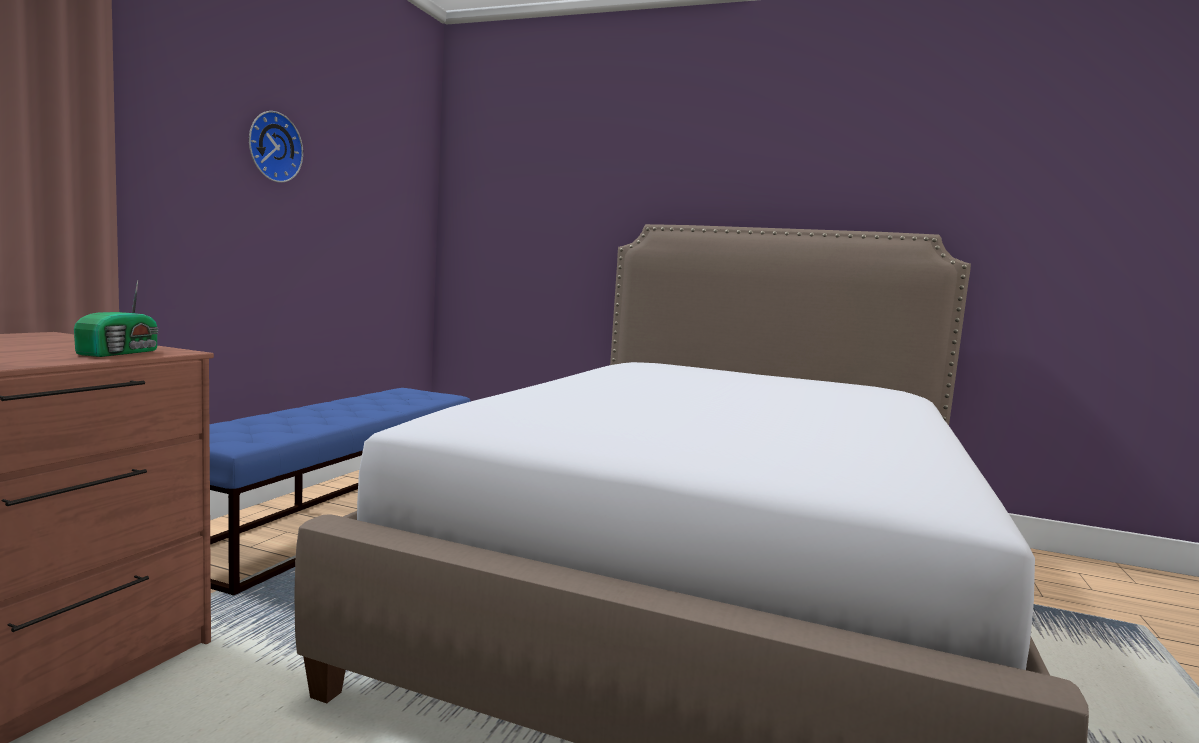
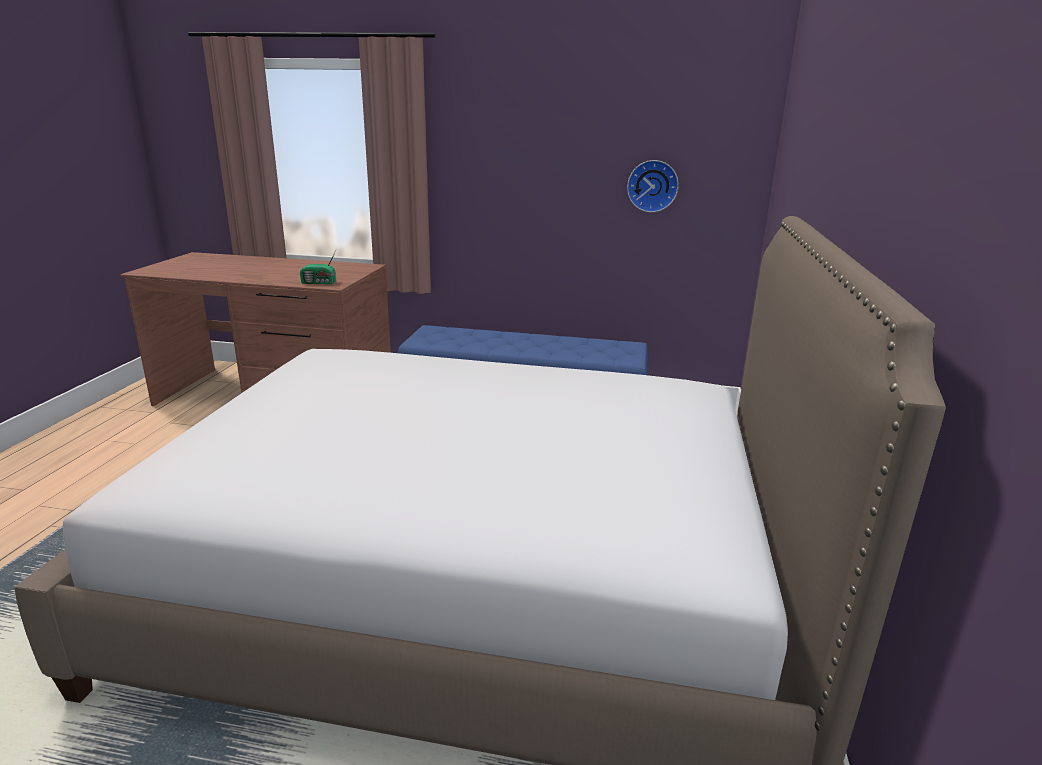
camera: 80 degrees right, 15 degrees up
wall clock [249,111,303,183] -> wall clock moved to [627,160,679,212]

